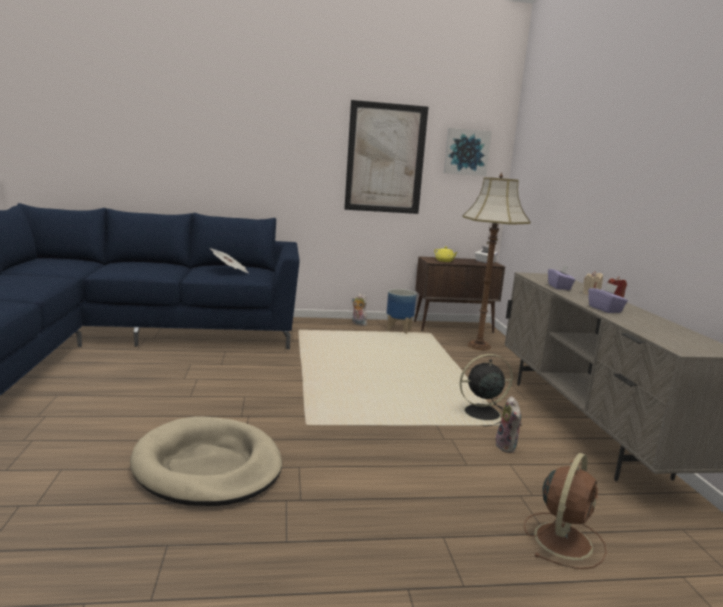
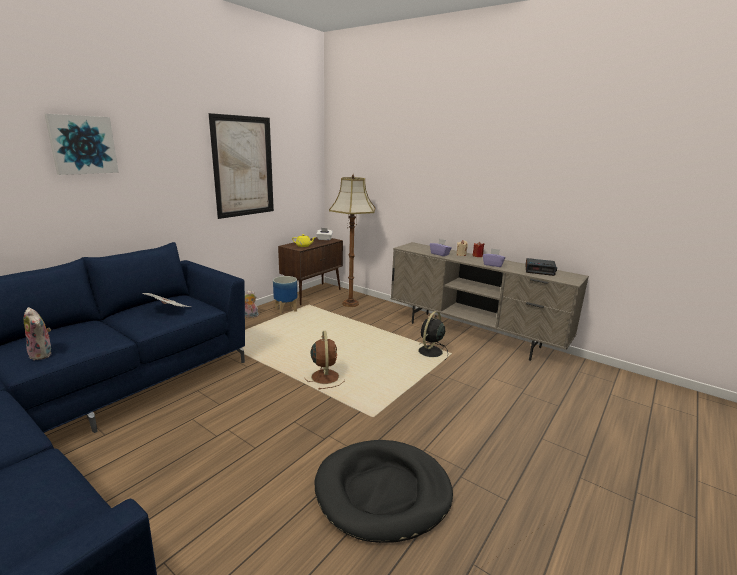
camera: 45 degrees left, 5 degrees up
beige dog bed [130,416,282,506] -> black dog bed [314,440,453,543]
picture [444,128,492,176] -> picture moved to [45,114,119,175]
plush toy [496,396,523,453] -> plush toy moved to [24,307,51,360]
brown fan [524,453,606,569] -> brown fan moved to [305,331,345,389]
none -> alarm clock [525,258,557,276]

